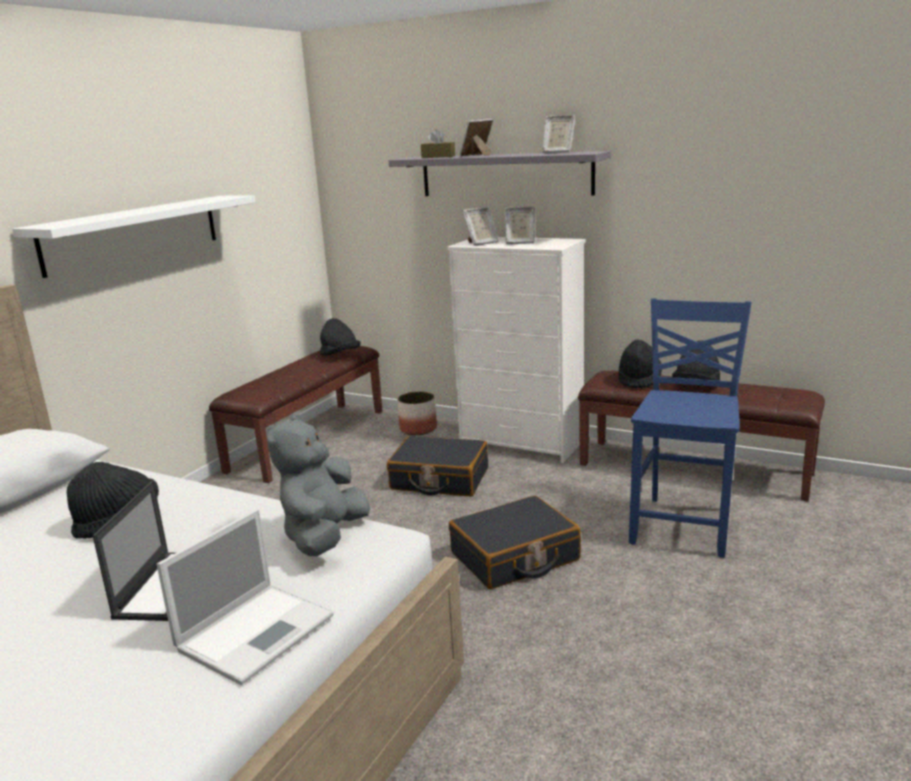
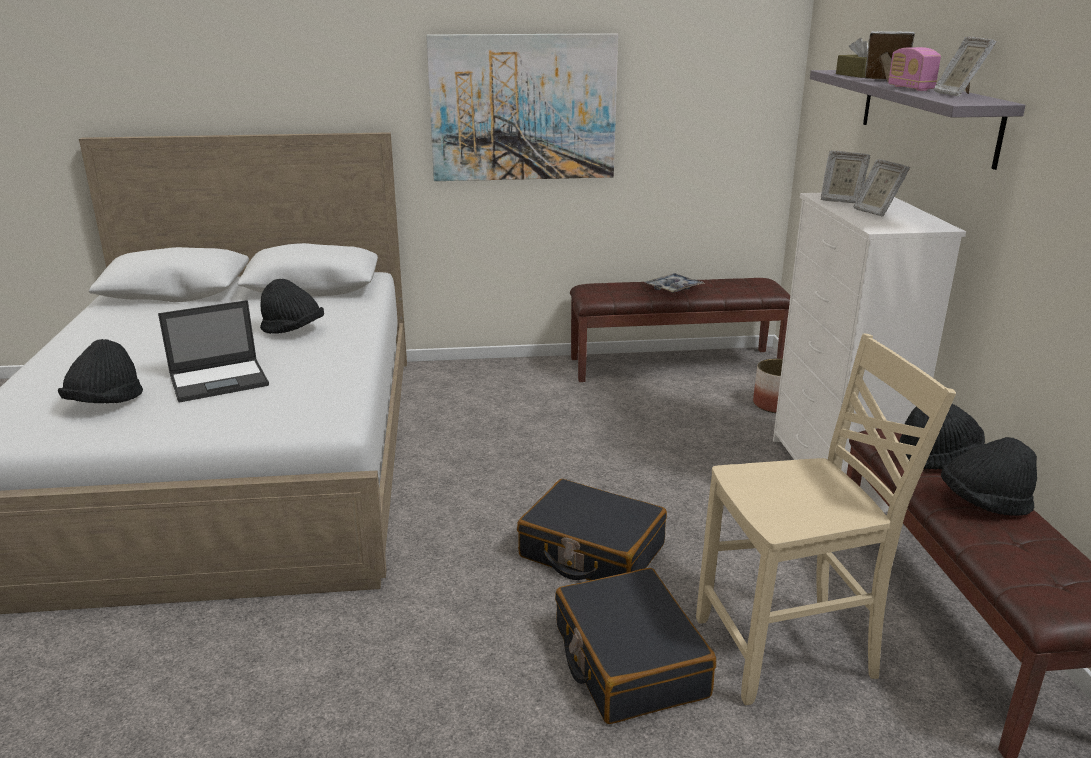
camera: 55 degrees right, 5 degrees up
white shelf [12,195,255,278] -> picture [426,33,618,181]
laptop [157,509,334,685] -> none
grey plush toy [266,413,370,556] -> none
black hat [320,318,361,355] -> black hat moved to [58,339,143,403]
black suitcase [387,436,488,496] -> black suitcase moved to [555,568,716,724]
blue chair [629,298,752,558] -> beige chair [696,334,956,705]
none -> tray [645,273,705,293]
none -> radio [888,47,941,91]

